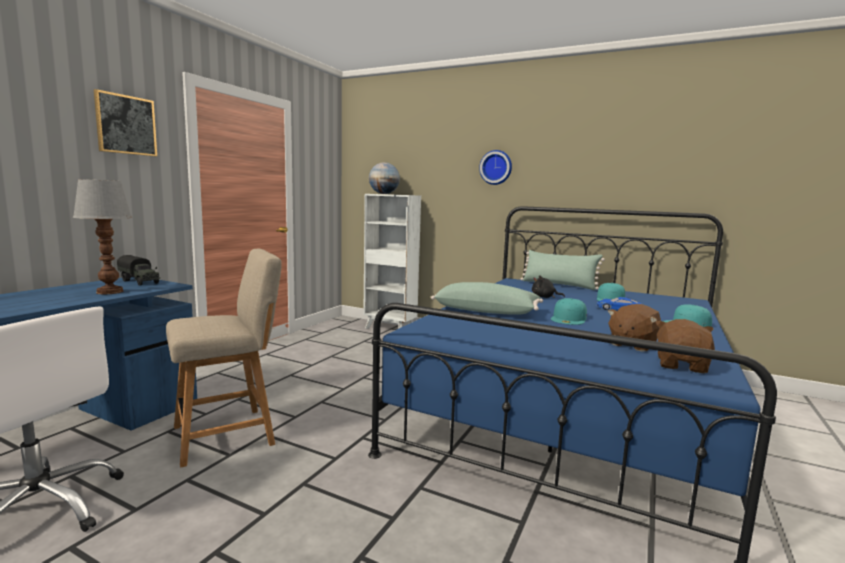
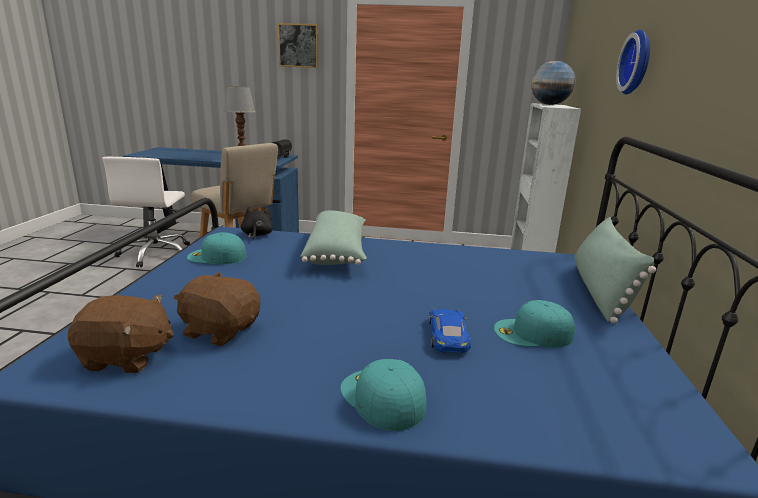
camera: 70 degrees right, 10 degrees up
black plush toy [532,275,565,298] -> black plush toy moved to [241,207,273,241]
turquoise cap [551,298,587,325] -> turquoise cap moved to [187,232,246,265]

